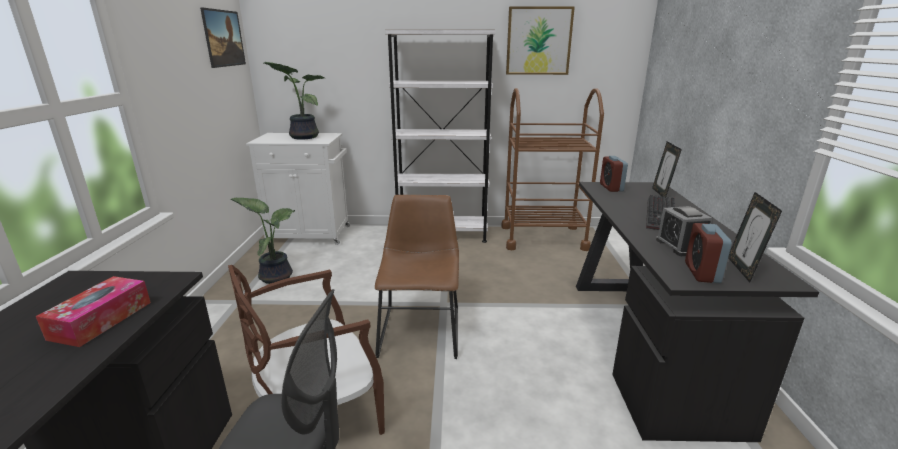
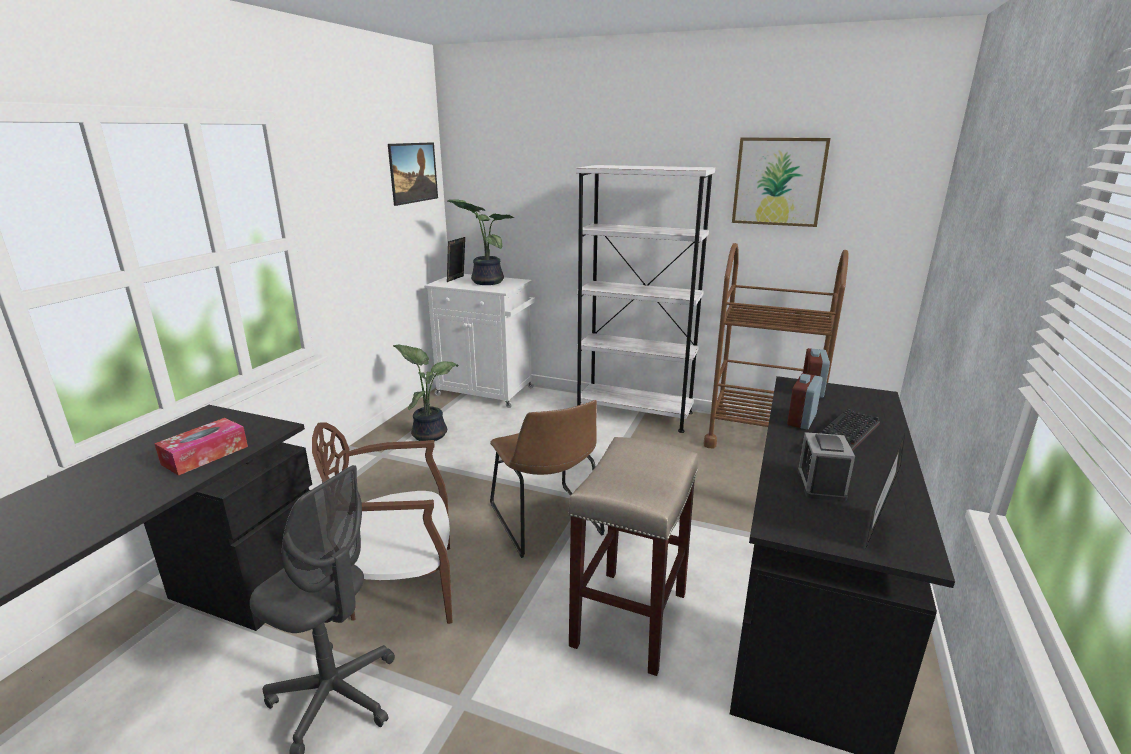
camera: 20 degrees right, 0 degrees up
brown chair [375,195,459,359] -> brown chair turned 135 degrees clockwise [490,400,605,558]
picture frame [652,141,682,199] -> picture frame moved to [447,237,465,282]
alarm clock [685,223,732,283] -> alarm clock moved to [787,373,823,429]
none -> beige stool [568,437,698,676]

